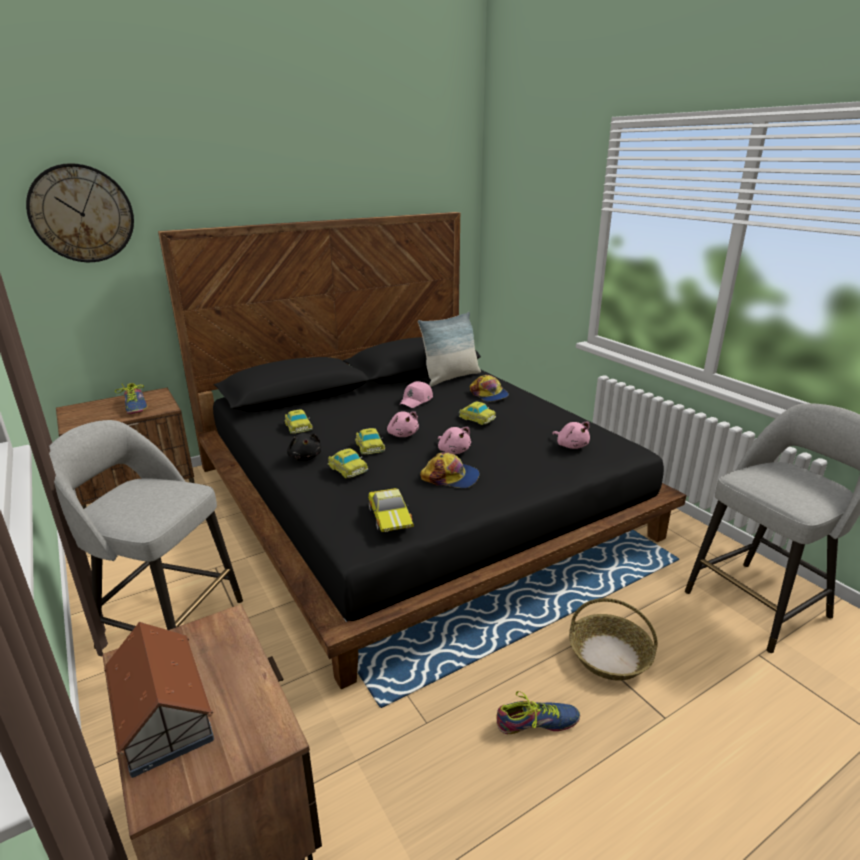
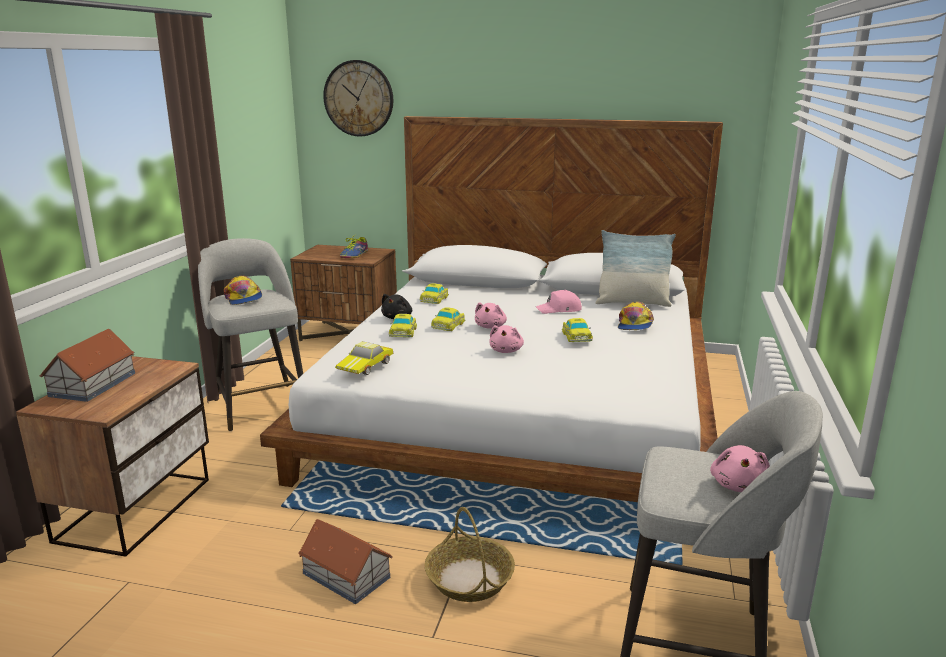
camera: 45 degrees right, 5 degrees down
black bed [158,212,686,689] -> white bed [260,116,723,502]
cap [420,452,480,488] -> cap moved to [224,275,262,305]
shoe [496,691,580,734] -> toy house [298,519,393,604]
pink plush toy [552,422,590,449] -> pink plush toy moved to [710,445,770,492]

